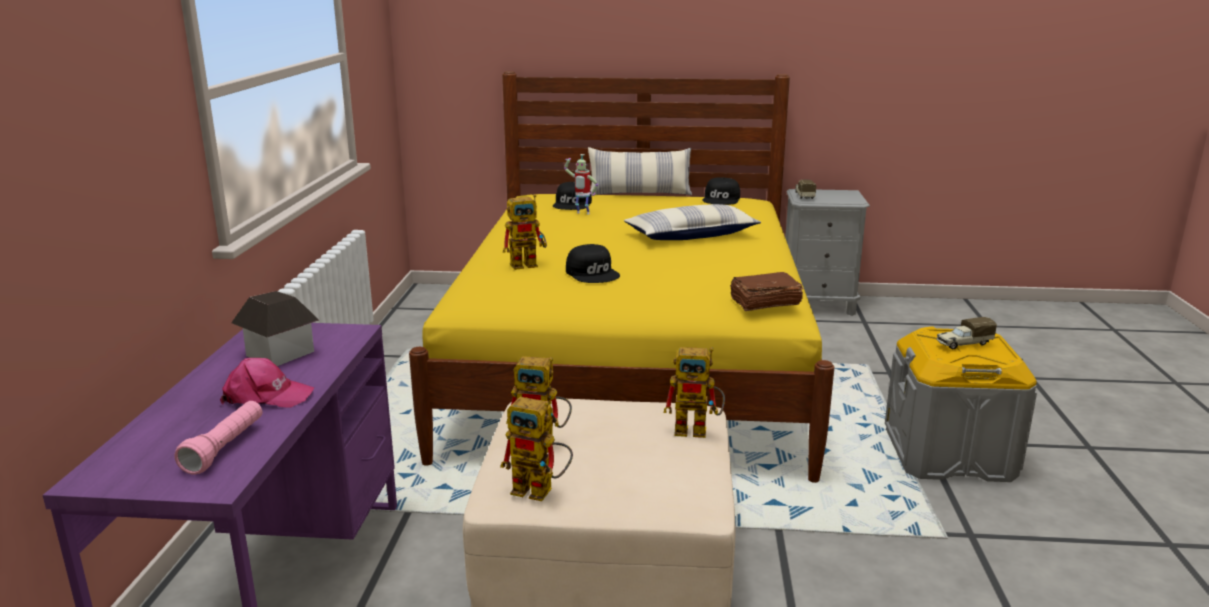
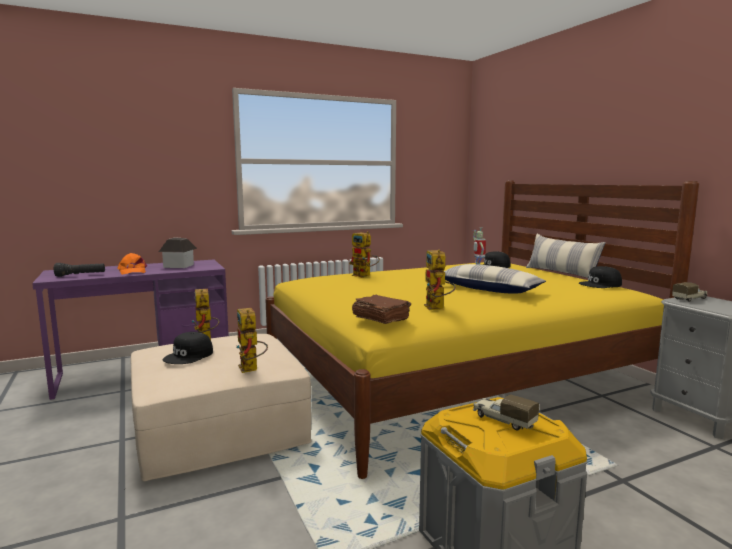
camera: 60 degrees right, 10 degrees down
pink flashlight [174,401,262,474] -> black flashlight [54,263,105,277]
pink cap [220,358,314,408] -> orange cap [117,253,147,275]
toy robot [500,397,573,502] -> toy robot moved to [424,250,456,310]
black cap [566,244,620,283] -> black cap moved to [163,332,213,364]

